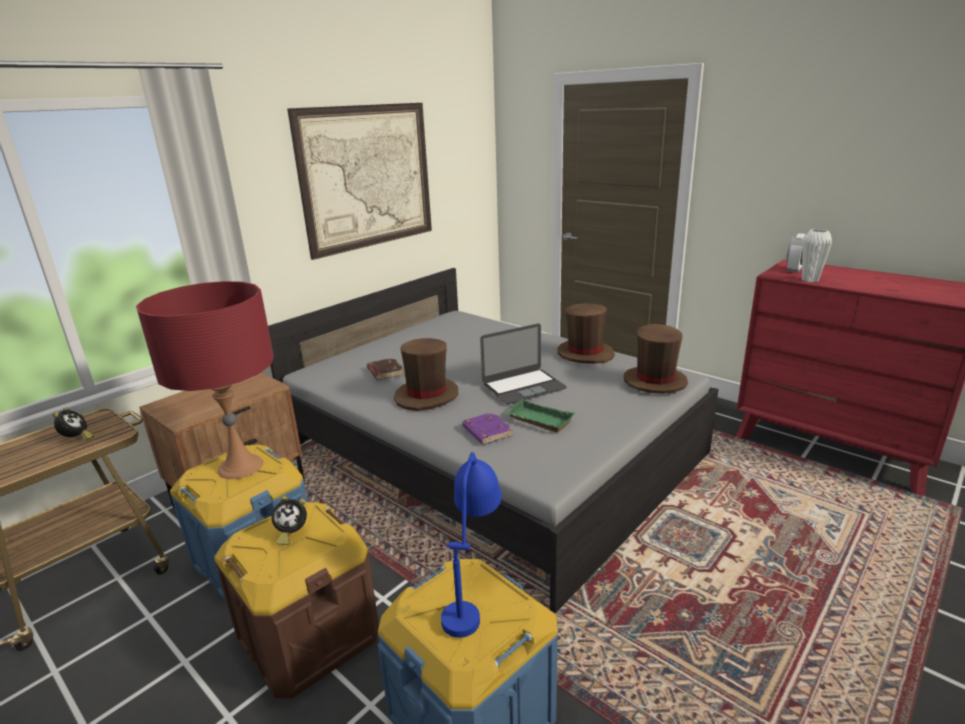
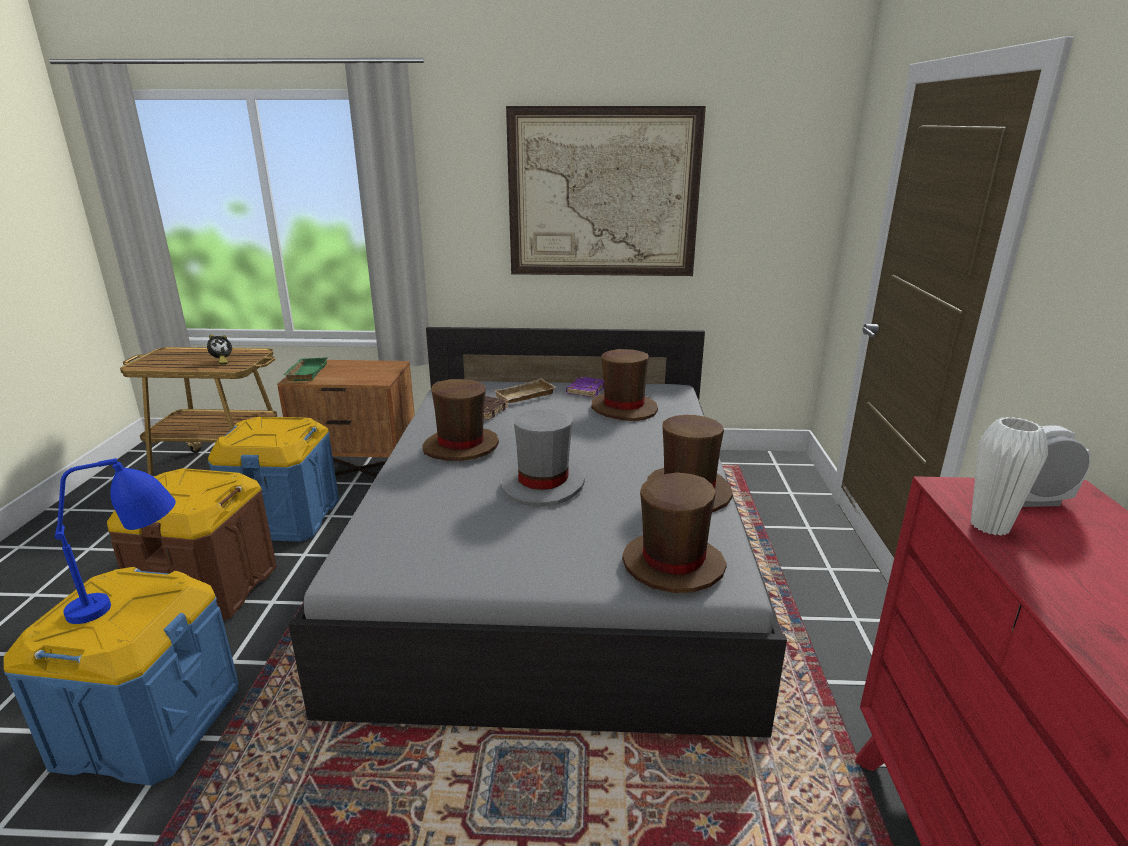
camera: 50 degrees right, 0 degrees up
red table lamp [136,281,274,479] -> none
alarm clock [272,495,307,545] -> none
purple book [462,412,513,445] -> purple book moved to [566,377,604,398]
laptop [480,324,567,404] -> grey hat [502,409,585,507]
green tray [505,399,575,432] -> green tray moved to [284,357,328,381]
none -> beige tray [494,378,556,403]
none -> brown hat [592,349,658,421]

